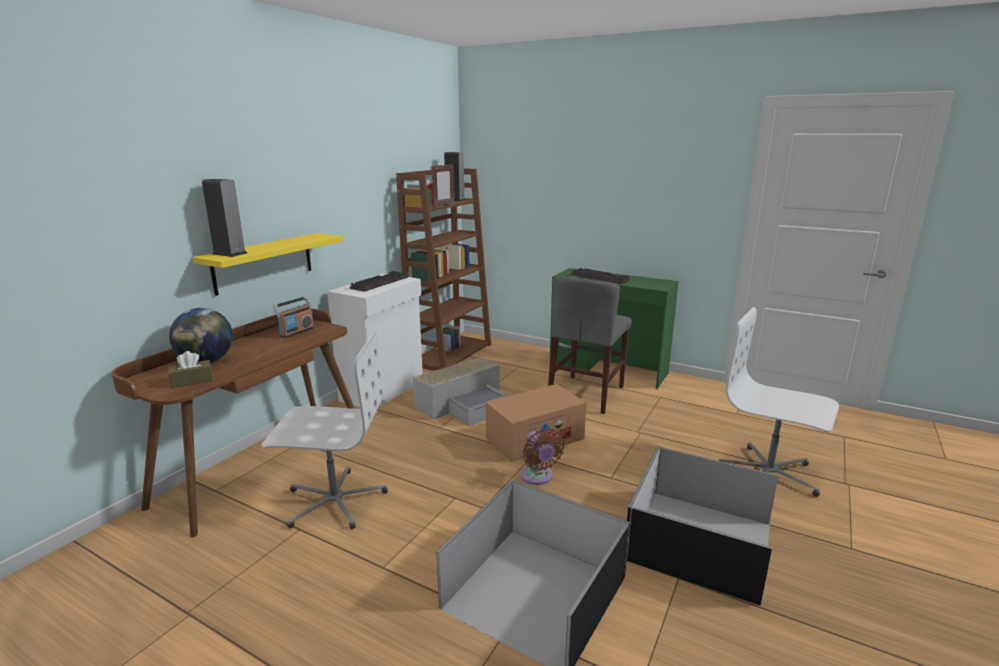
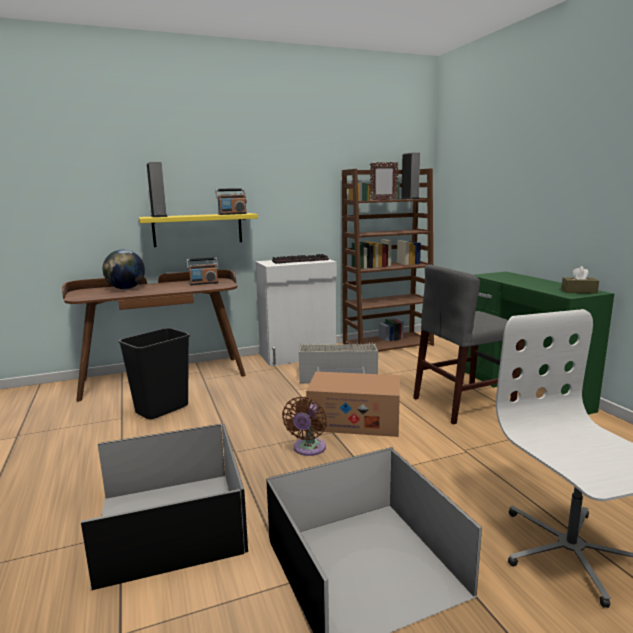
camera: 40 degrees right, 5 degrees down
brown tissue box [168,351,213,388] -> brown tissue box moved to [561,266,599,294]
white office chair [262,329,388,529] -> black trash can [118,328,190,419]
keyboard [571,268,630,284] -> none
none -> radio [215,188,247,215]

